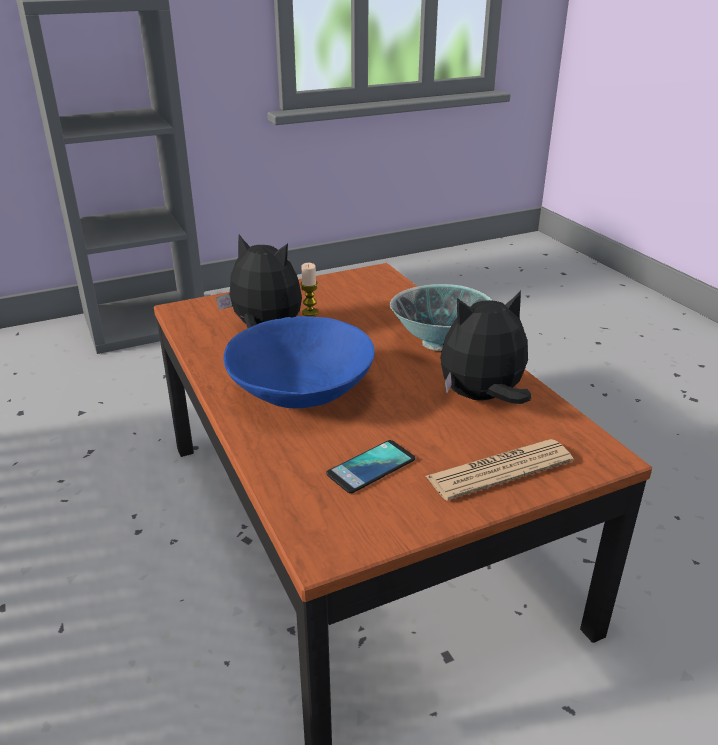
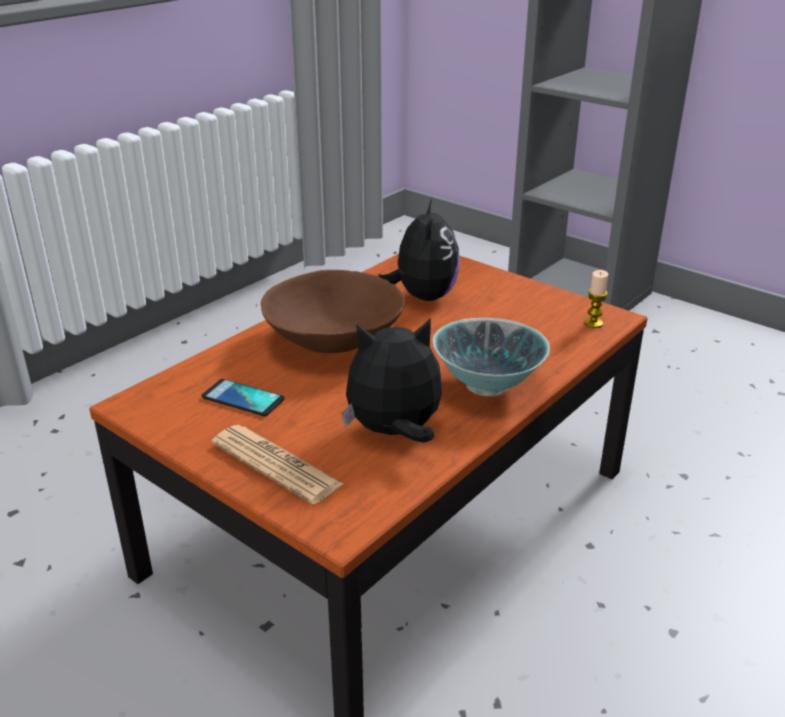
camera: 65 degrees right, 0 degrees up
blue bowl [223,316,375,408] -> brown bowl [261,270,405,353]
candle [300,263,319,316] -> candle moved to [584,270,608,328]
plush toy [440,290,531,404] -> plush toy turned 60 degrees counterclockwise [342,318,442,443]

